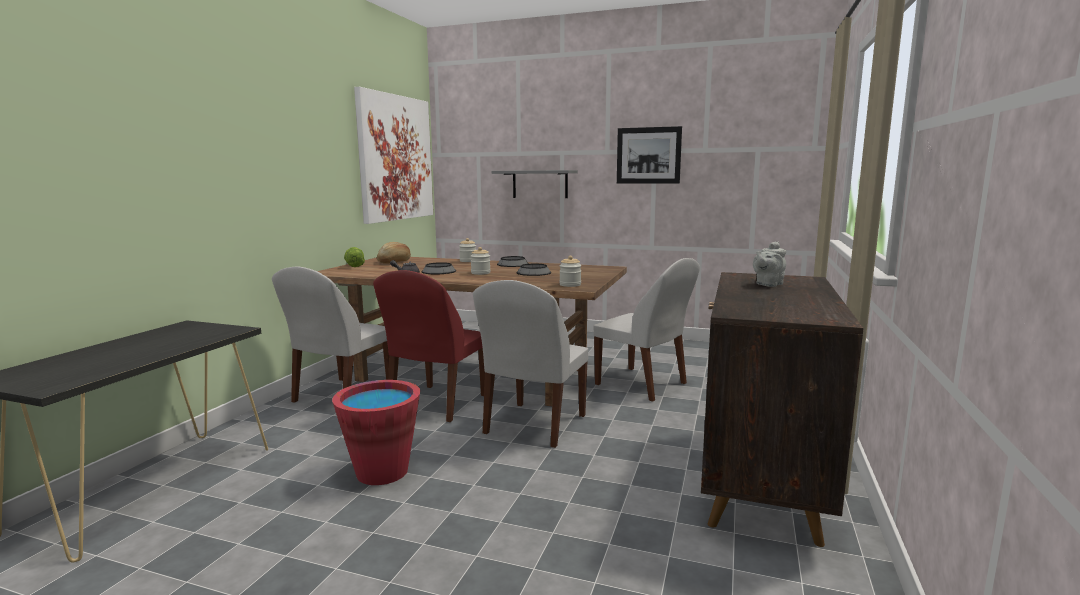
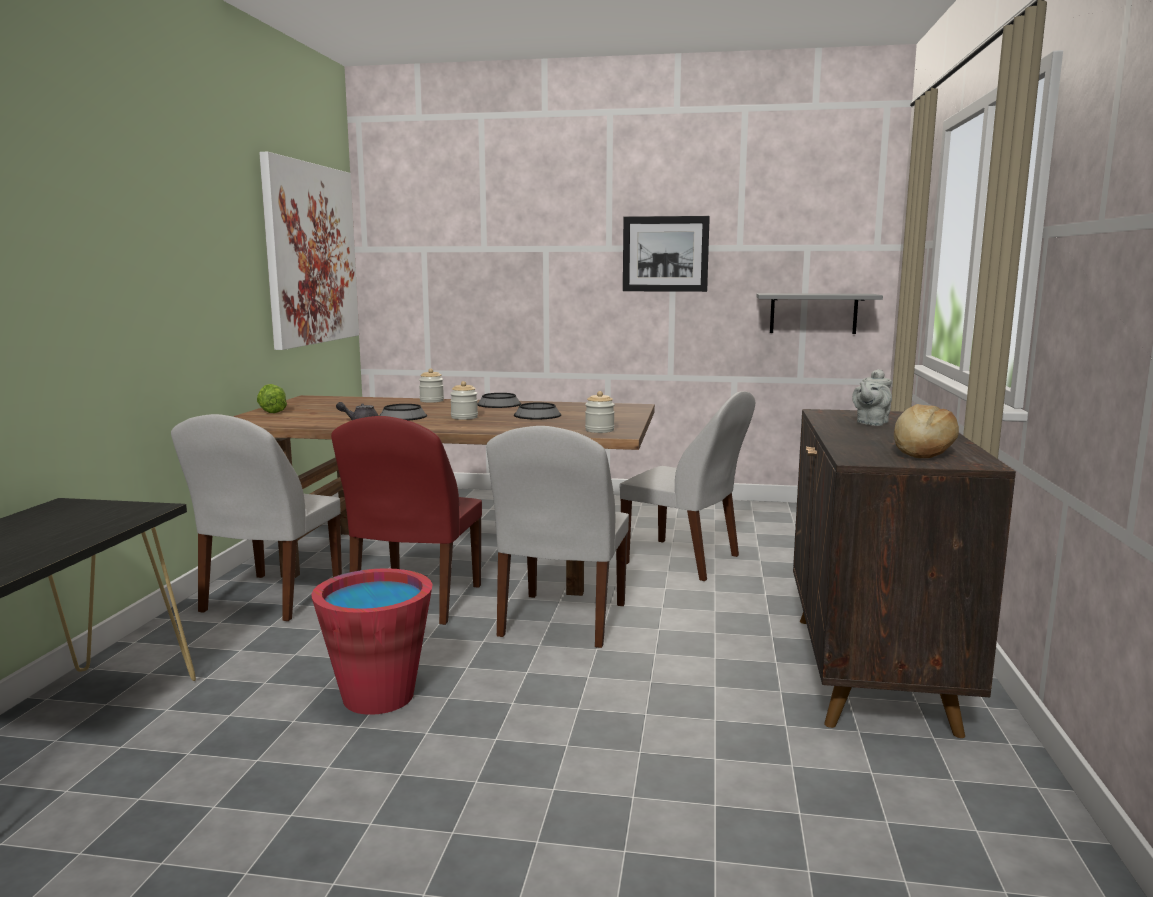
camera: 10 degrees left, 0 degrees up
bread [377,242,411,264] -> bread moved to [894,404,959,458]
grey shelf [492,170,578,198] -> grey shelf moved to [756,293,883,334]

